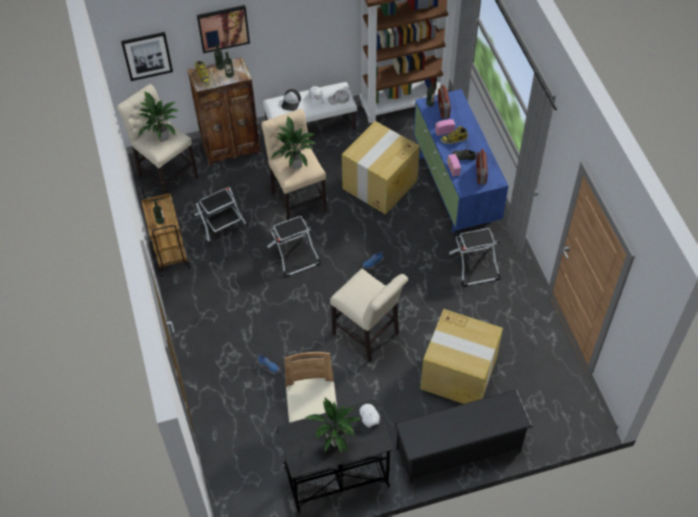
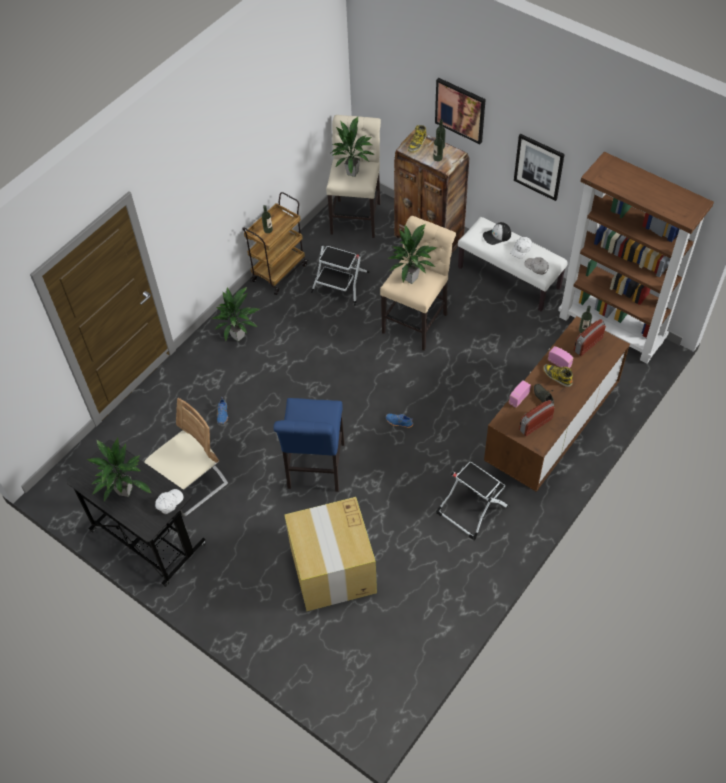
camera: 55 degrees right, 0 degrees up
picture [121,32,173,81] -> picture moved to [514,134,565,201]
step ladder [266,216,321,278] -> none
beige stool [330,268,408,362] -> blue stool [274,398,345,492]
cardboard box [342,121,420,214] -> none
black shoe rack [394,389,533,483] -> none
blue dresser [414,89,508,233] -> brown dresser [484,316,630,492]
none -> potted plant [212,287,260,342]

